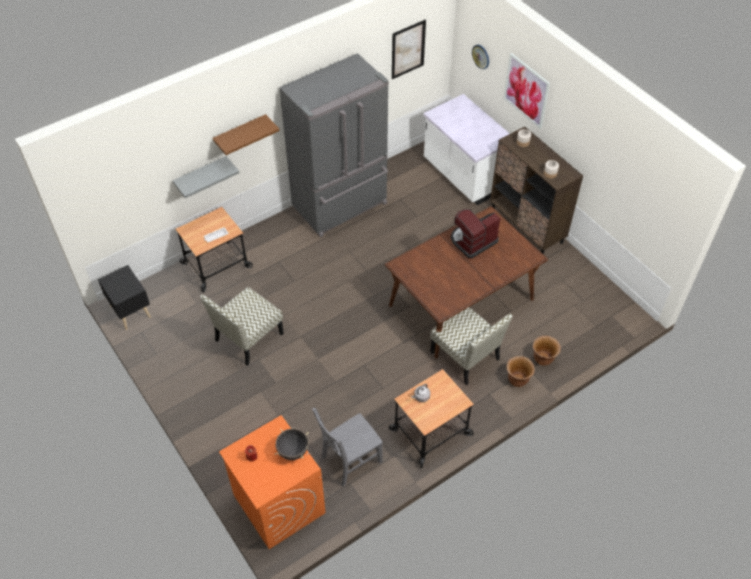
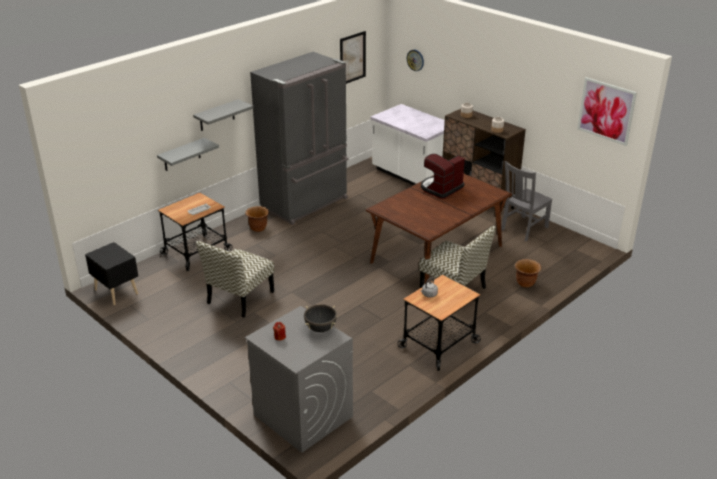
camera: 10 degrees left, 20 degrees down
brown shelf [213,114,279,155] -> grey shelf [193,99,254,131]
orange washing machine [219,415,326,549] -> grey washing machine [245,306,353,453]
grey chair [312,408,383,487] -> grey chair moved to [501,161,552,242]
picture [504,53,550,129] -> picture moved to [577,77,637,146]
brown planter [507,356,535,387] -> brown planter moved to [245,206,269,232]

